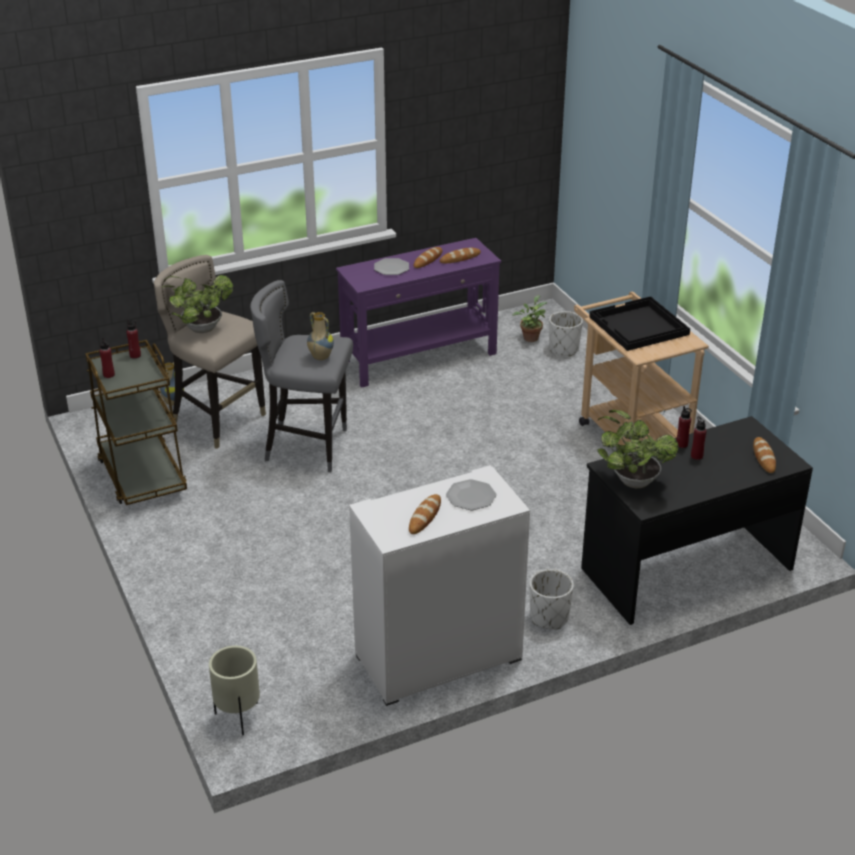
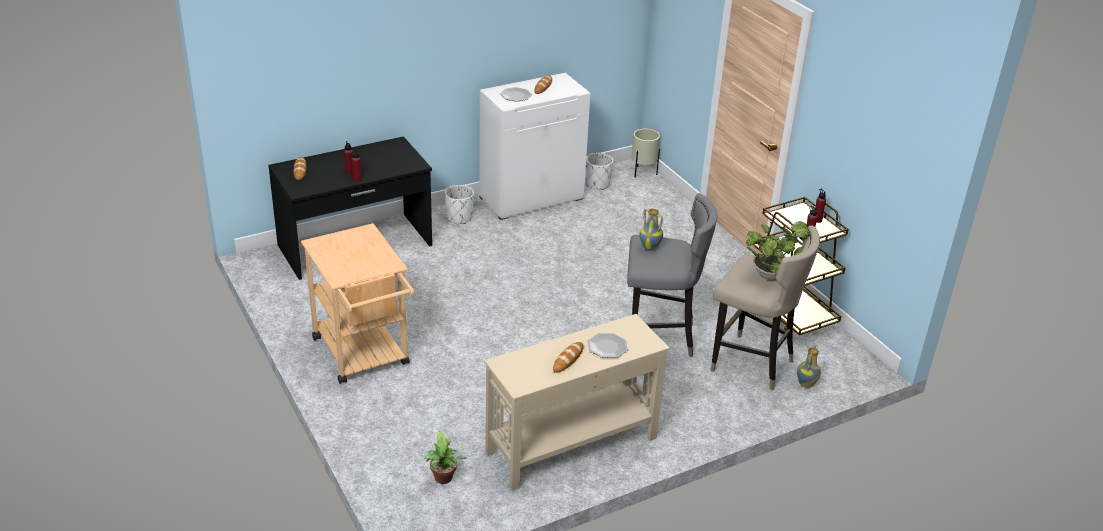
camera: 175 degrees right, 0 degrees up
purple console table [336,238,501,388] -> beige console table [484,314,670,491]
bread [440,248,481,263] -> none
white planter [549,311,583,356] -> white planter moved to [586,153,613,190]
black tray [589,296,690,351] -> none
potted plant [597,410,679,488] -> none

